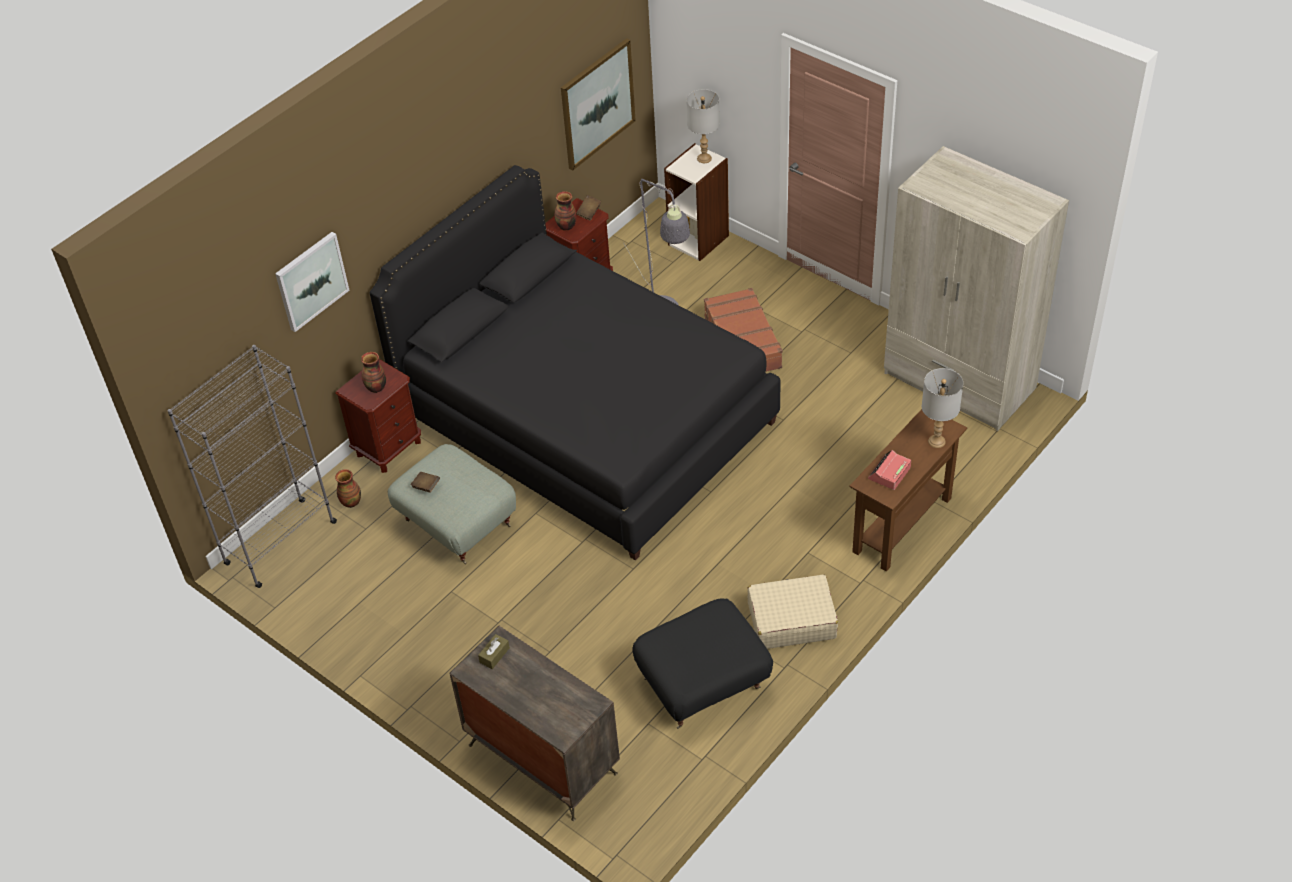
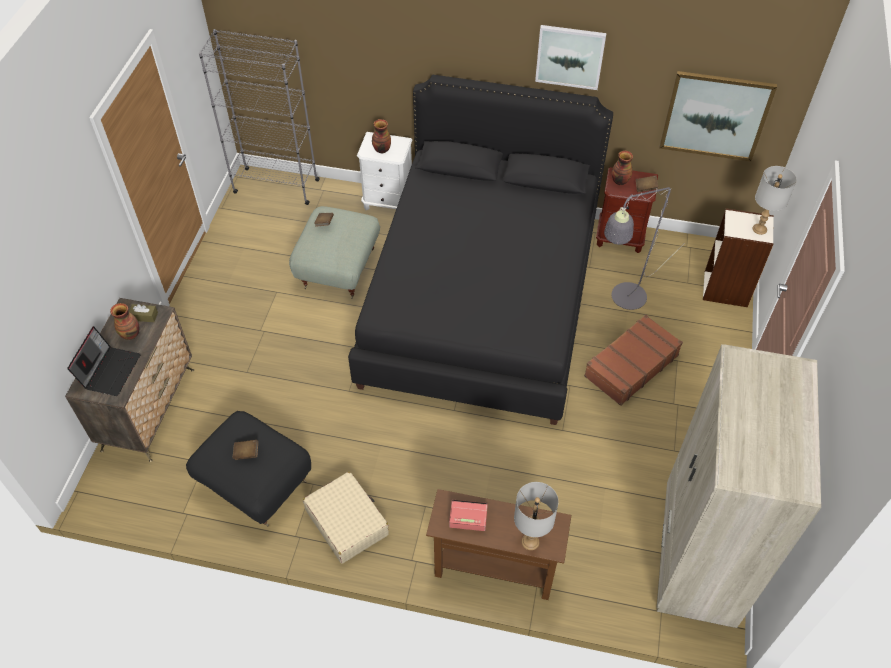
camera: 60 degrees right, 5 degrees up
picture [275,232,350,332] -> picture moved to [535,25,606,90]
brown nightstand [335,359,421,473] -> white nightstand [357,132,412,210]
vase [335,469,361,508] -> vase moved to [110,303,139,340]
none -> laptop [67,326,141,396]
none -> brown book [233,440,258,460]

